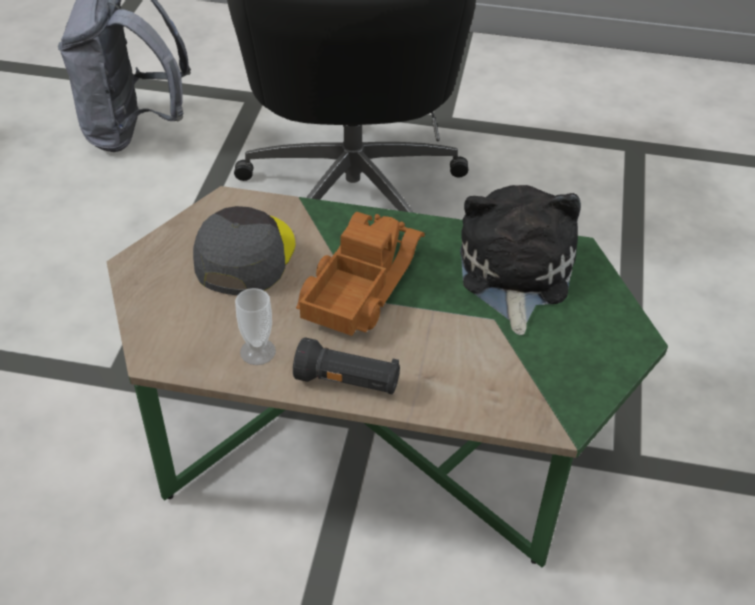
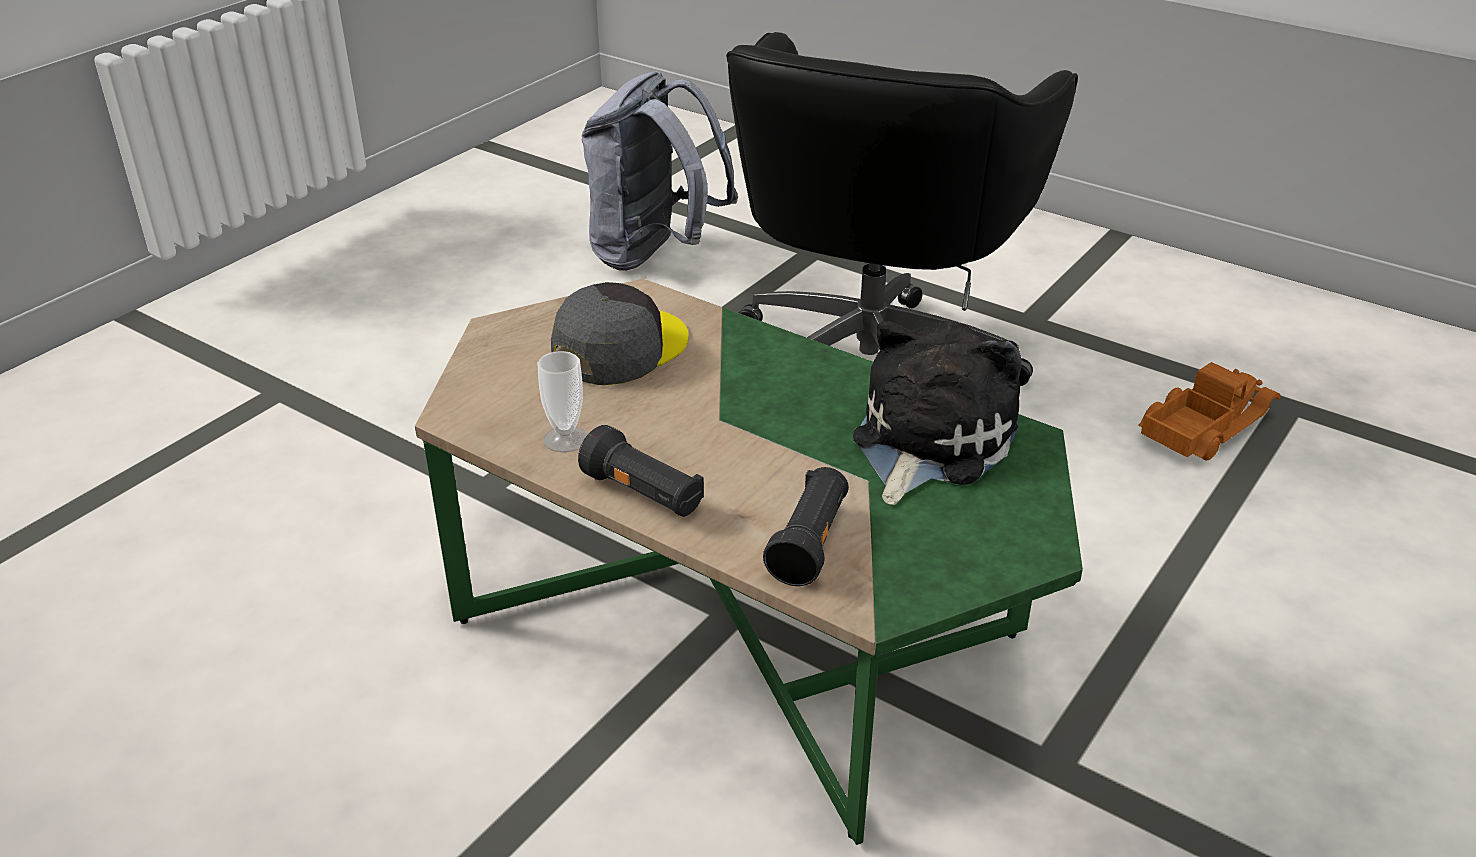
camera: 25 degrees right, 10 degrees down
toy truck [296,212,425,336] -> toy truck moved to [1138,362,1281,460]
none -> black flashlight [763,467,849,586]

